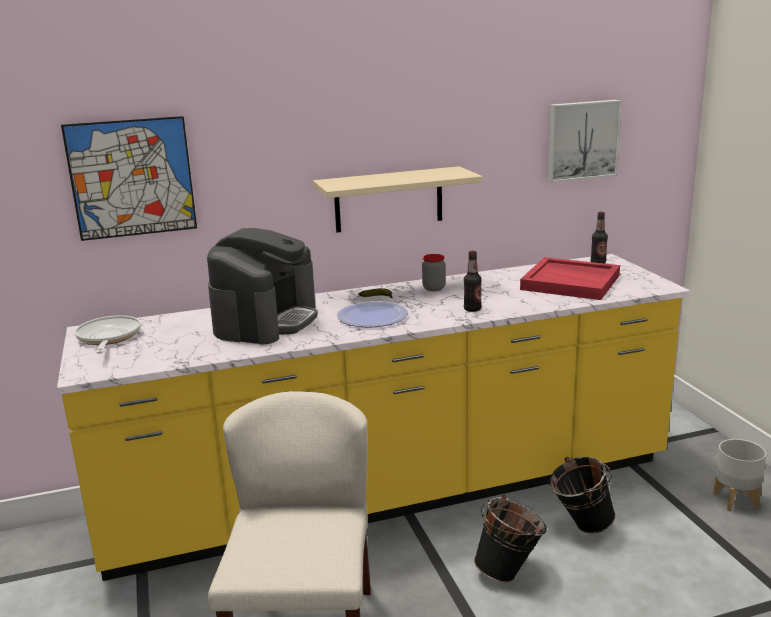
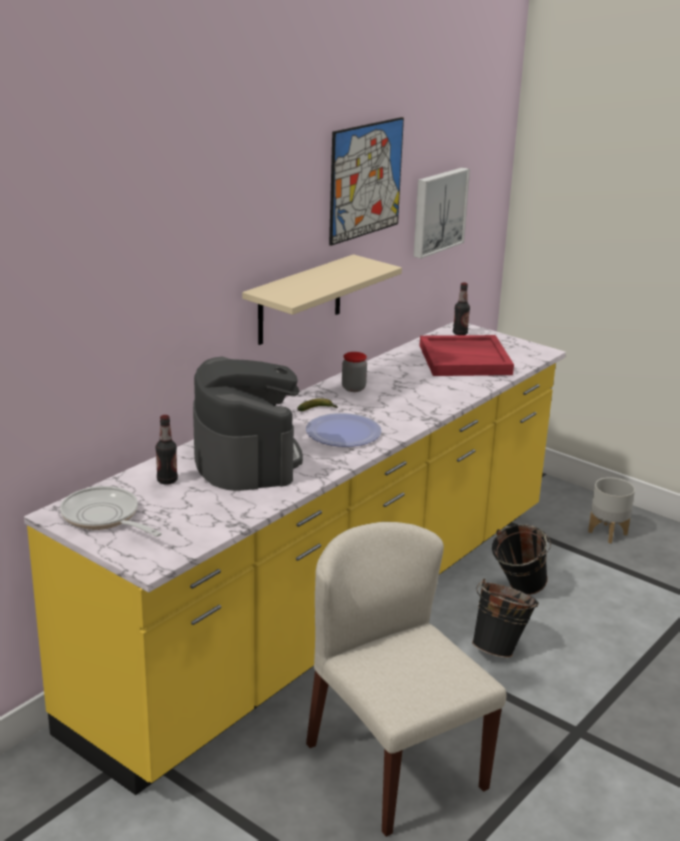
camera: 35 degrees left, 5 degrees up
picture [61,116,197,241] -> picture moved to [329,117,404,246]
bottle [464,251,482,312] -> bottle moved to [155,415,178,484]

